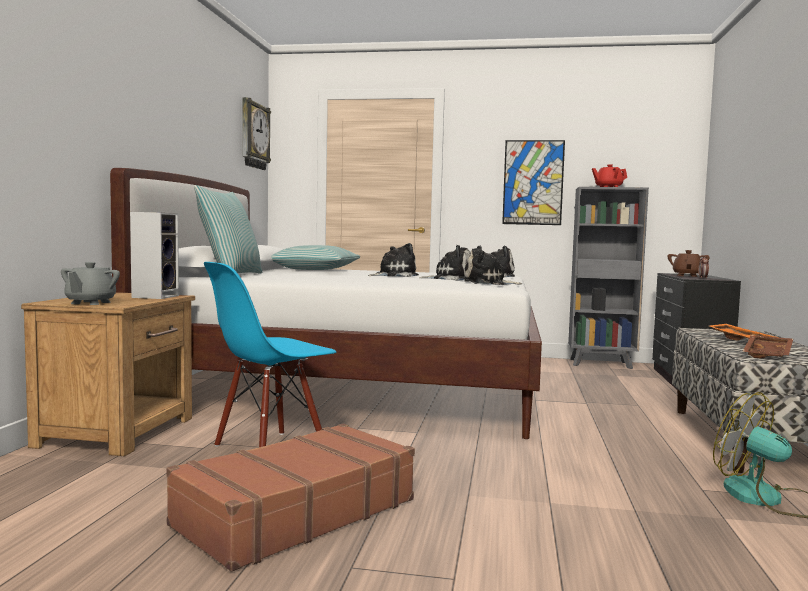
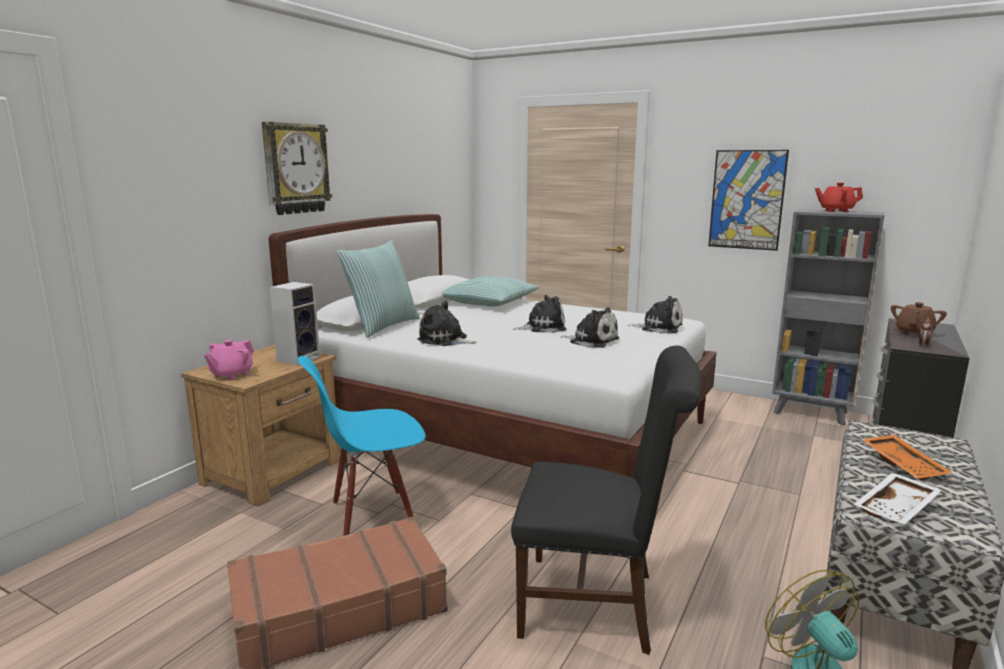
camera: 20 degrees right, 10 degrees up
grey teapot [61,262,120,305] -> pink teapot [204,340,254,380]
wall clock [242,97,271,170] -> wall clock moved to [262,122,332,215]
plush toy [464,245,522,285] -> plush toy moved to [417,301,477,346]
brown tray [742,335,793,358] -> white tray [853,473,942,524]
none -> black chair [511,346,702,655]

